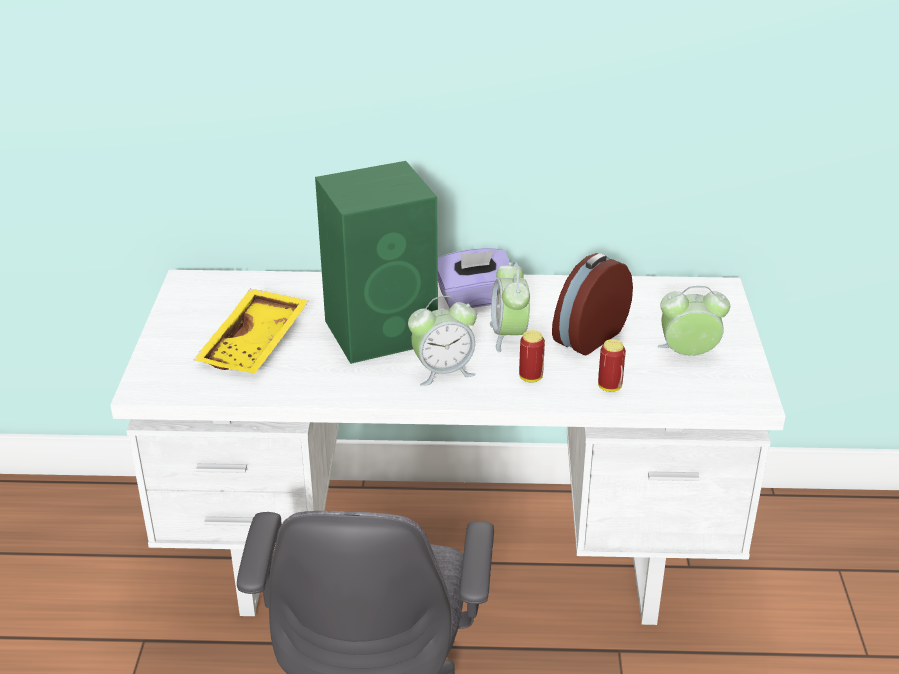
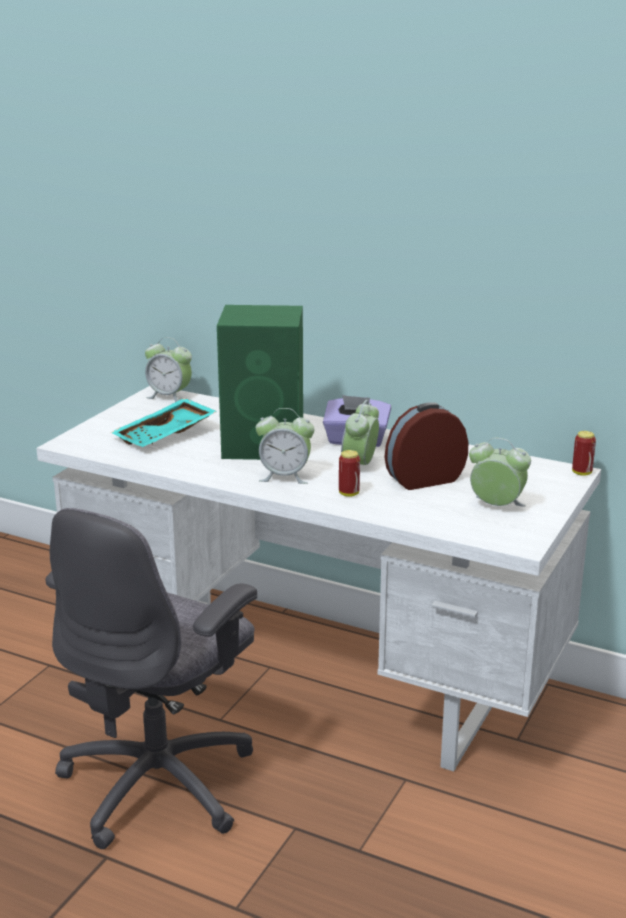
camera: 25 degrees right, 10 degrees down
yellow tray [194,289,308,373] -> turquoise tray [110,398,217,447]
can [598,339,626,392] -> can moved to [572,431,596,476]
none -> alarm clock [145,337,192,402]

